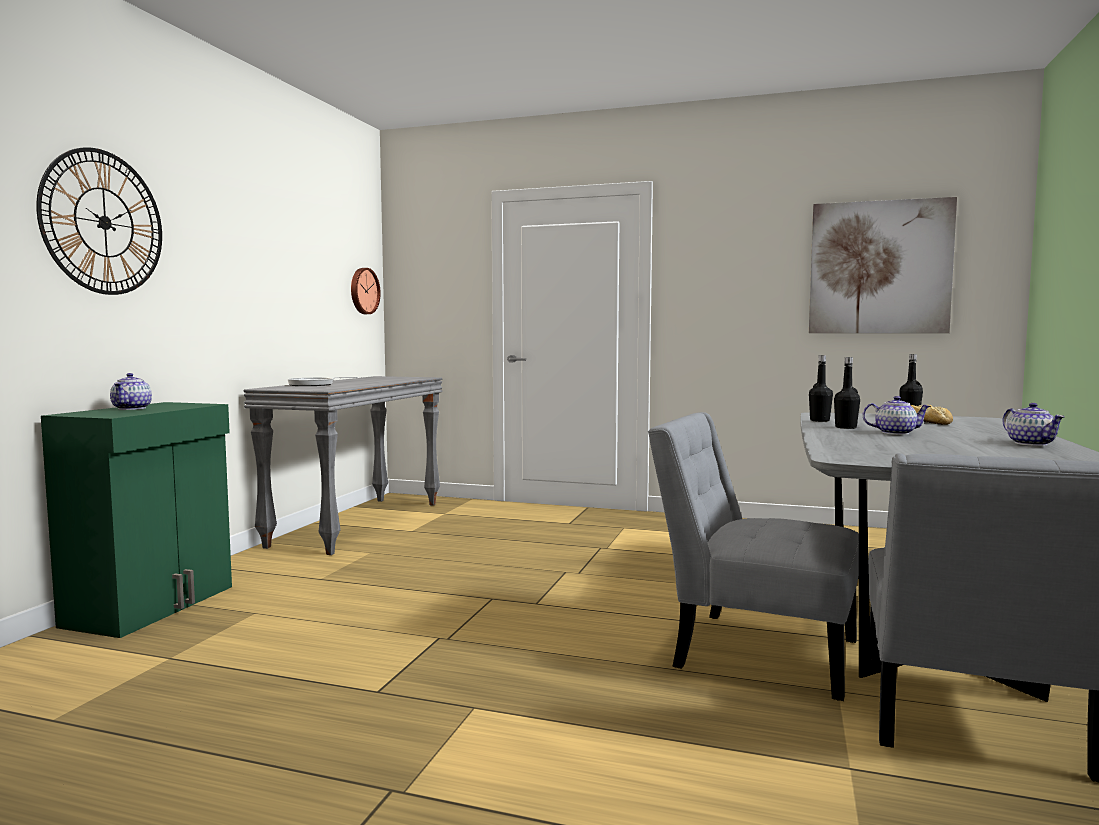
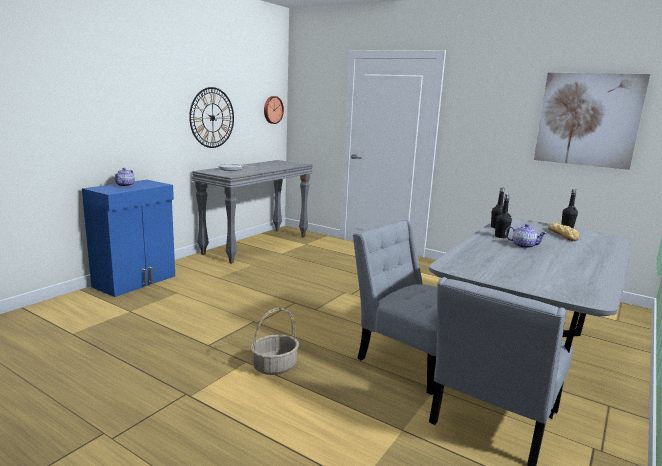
camera: 15 degrees right, 10 degrees up
wall clock [36,147,162,295] -> wall clock moved to [189,87,234,148]
green cabinet [41,402,232,638] -> blue cabinet [82,180,175,297]
teapot [1002,403,1065,446] -> none
none -> basket [251,308,299,375]

